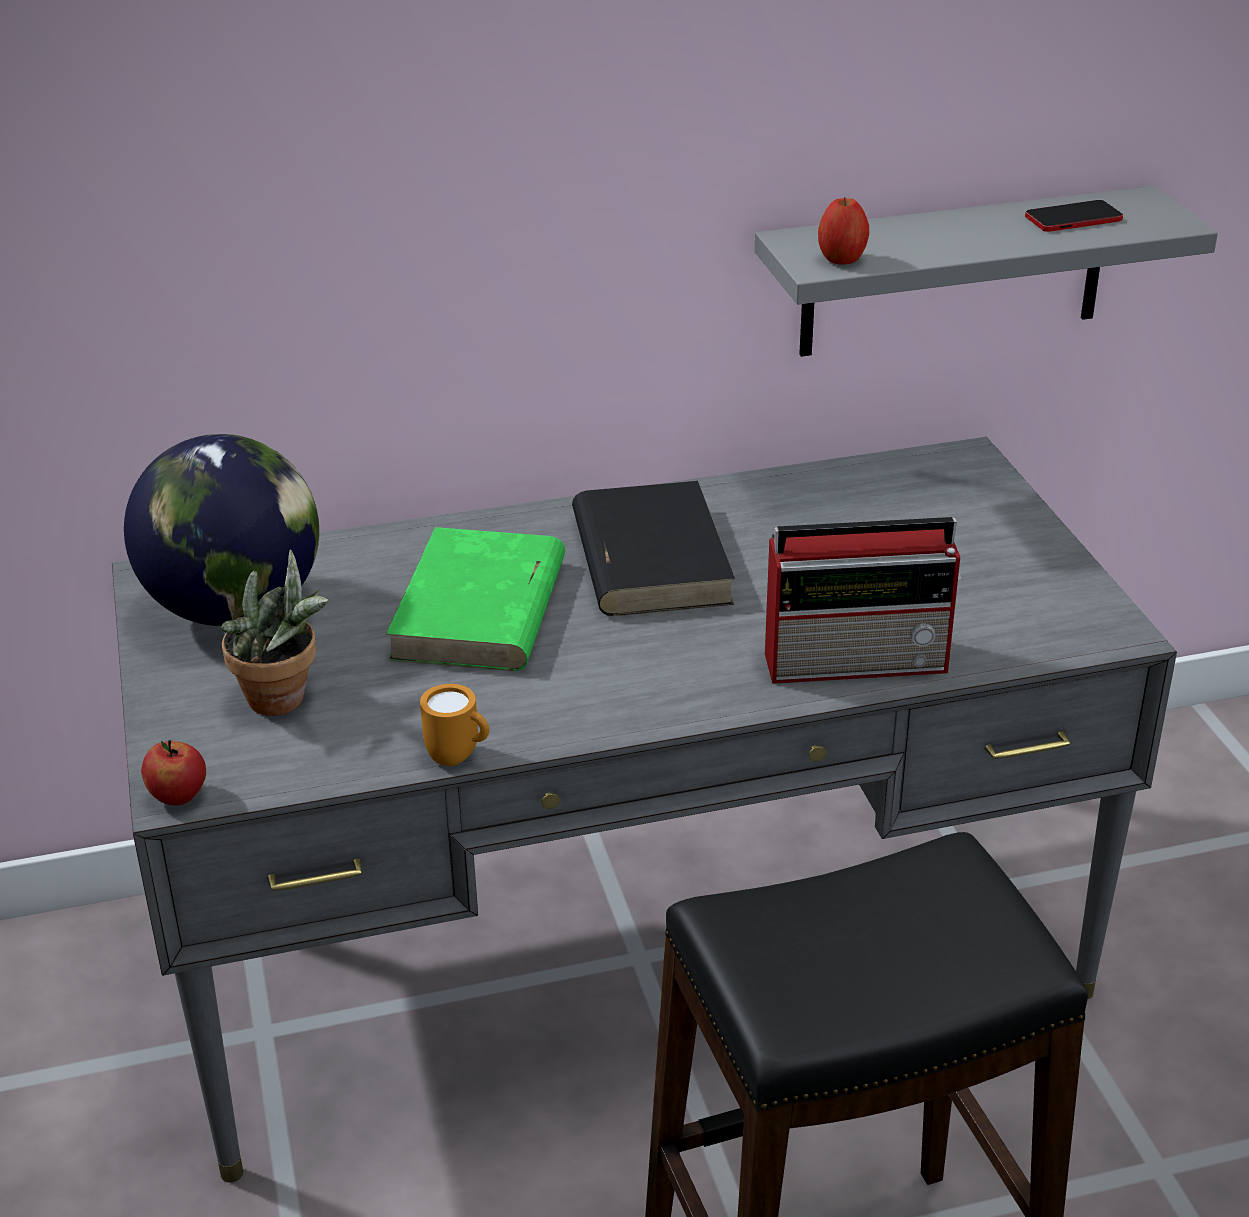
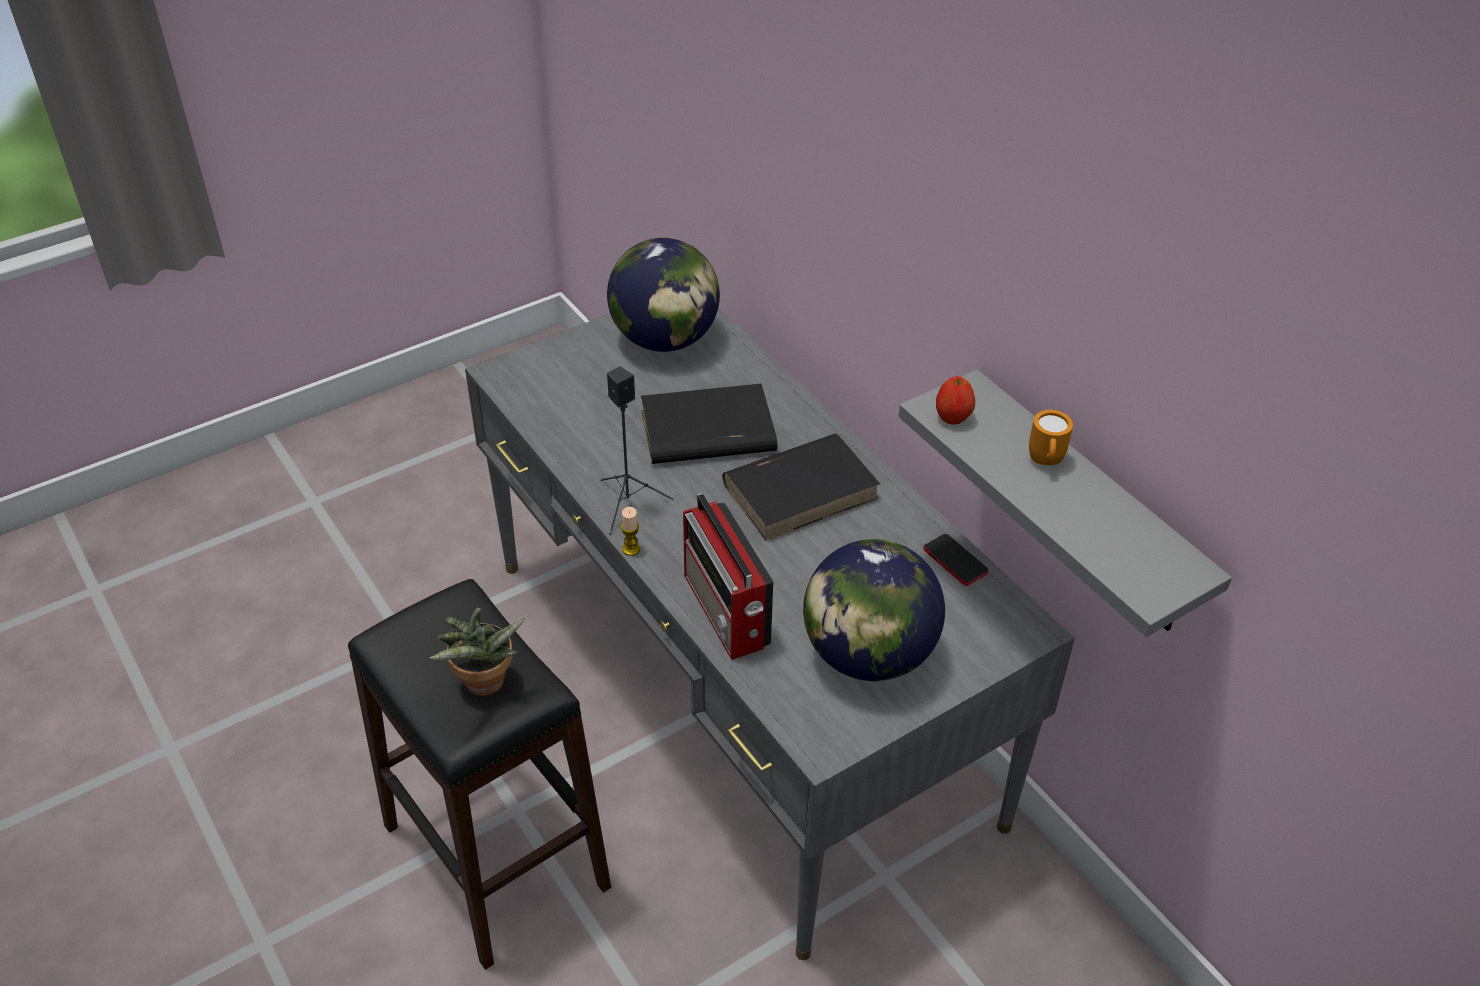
camera: 70 degrees right, 10 degrees up
apple [141,740,206,806] -> none
potted plant [221,549,328,716] -> potted plant moved to [429,608,525,696]
green book [386,527,565,671] -> black book [641,383,777,464]
orange mug [420,684,489,766] -> orange mug moved to [1029,410,1073,465]
phone [1025,200,1123,232] -> phone moved to [924,534,989,586]
none -> black speaker [601,366,674,535]
none -> candle [621,507,640,556]
none -> globe [803,539,945,681]

